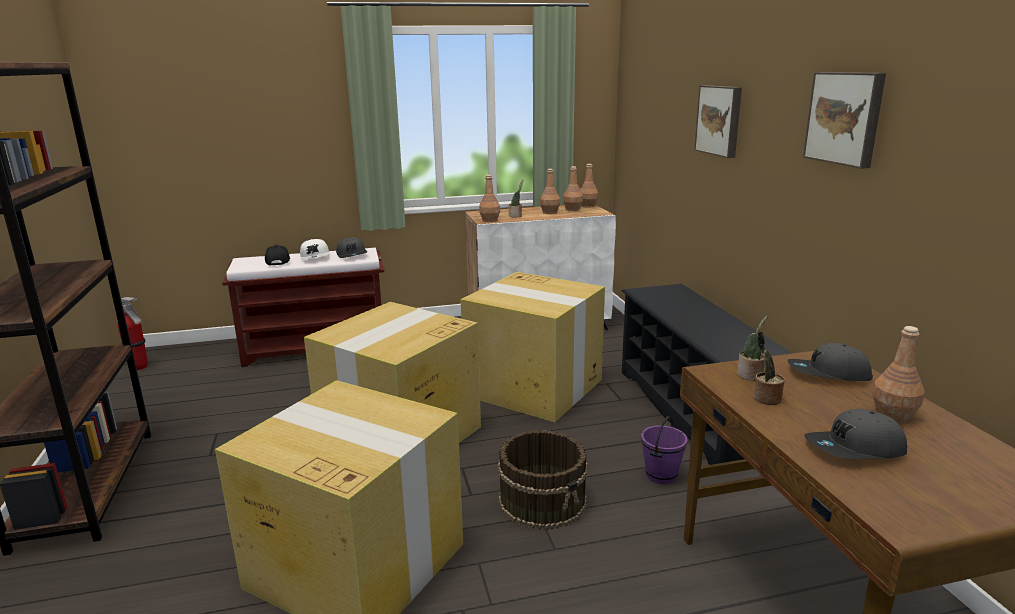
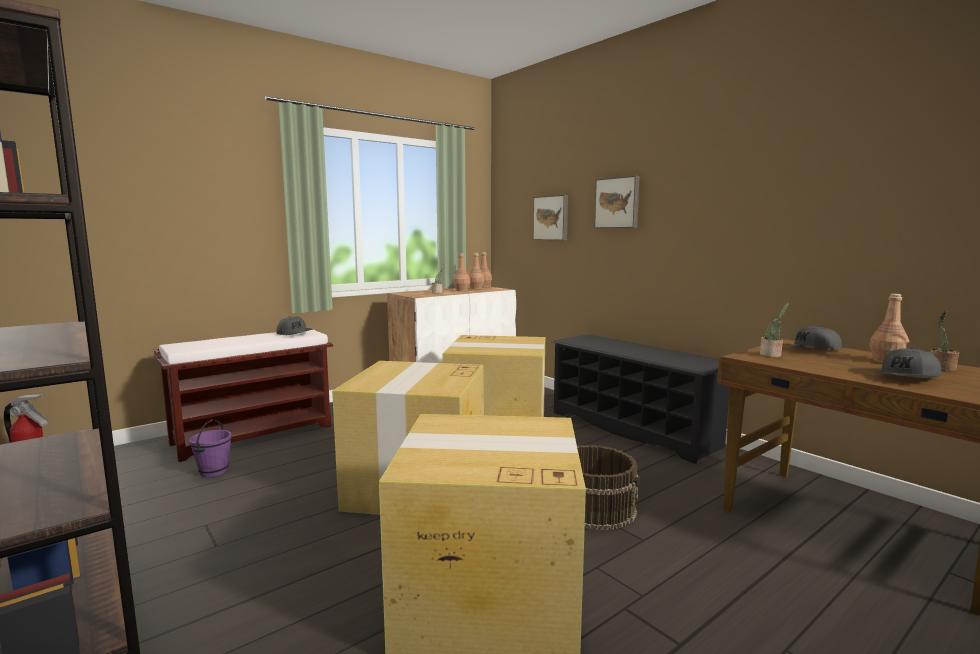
camera: 25 degrees left, 10 degrees down
black cap [265,245,290,265] -> none
white cap [300,239,329,260] -> none
brown bottle [479,175,500,222] -> none
purple bucket [641,416,688,484] -> purple bucket moved to [189,419,232,477]
potted plant [754,331,785,405] -> potted plant moved to [931,311,959,372]
picture [803,72,886,169] -> picture moved to [533,195,568,240]

